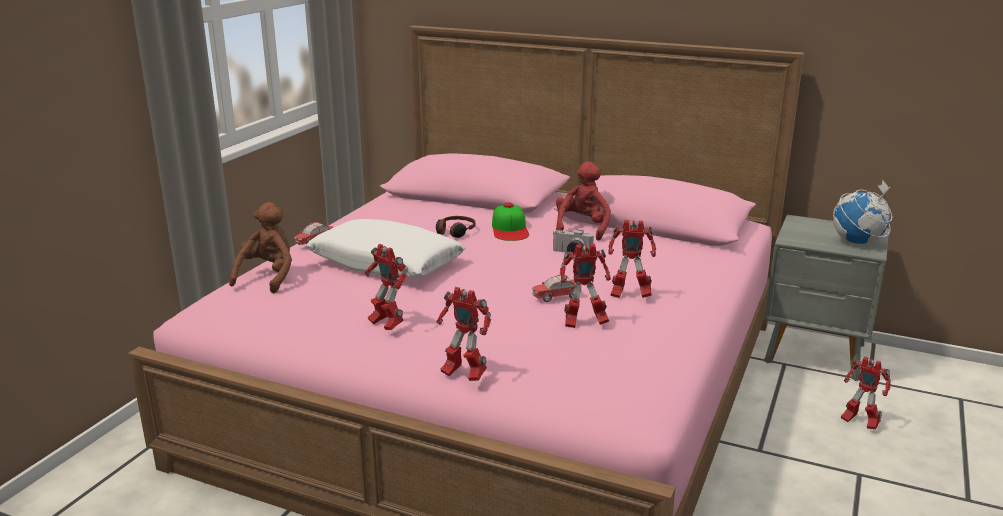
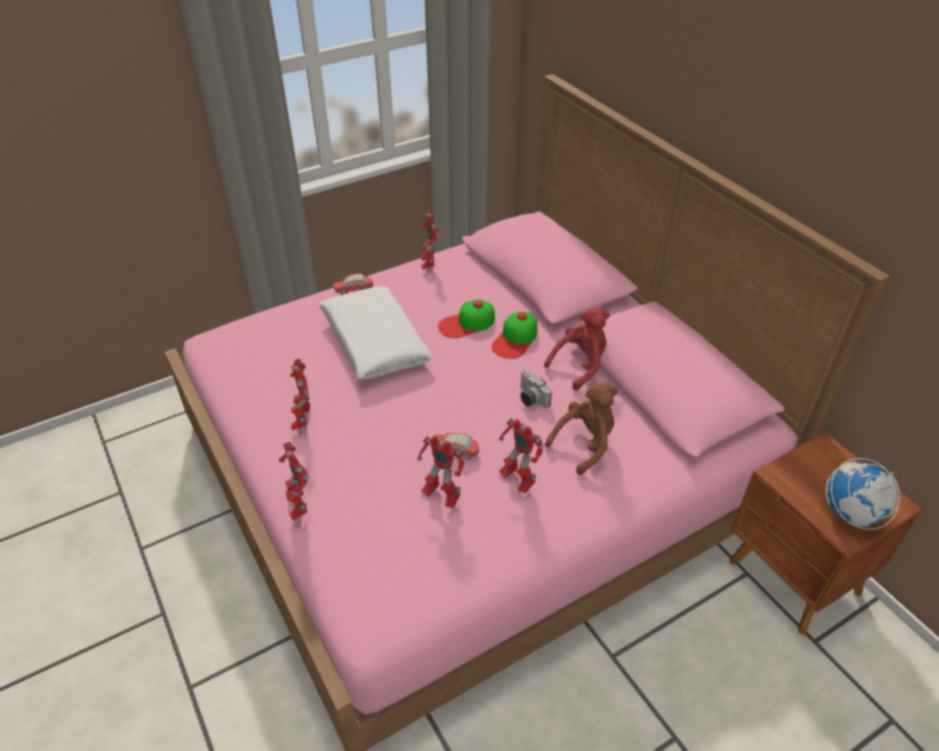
camera: 35 degrees right, 20 degrees up
brown plush toy [229,202,292,293] -> brown plush toy moved to [545,383,618,475]
headphones [436,216,475,238] -> cap [438,300,495,338]
grey nightstand [764,215,889,381] -> brown nightstand [730,432,922,635]
toy robot [841,357,891,429] -> toy robot moved to [421,210,440,270]

